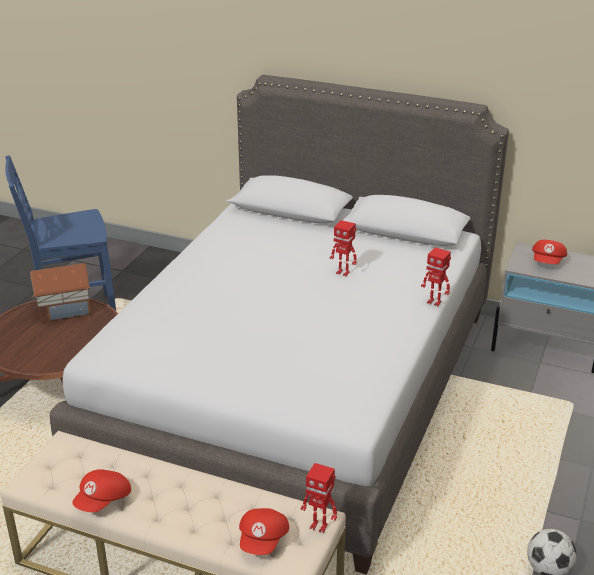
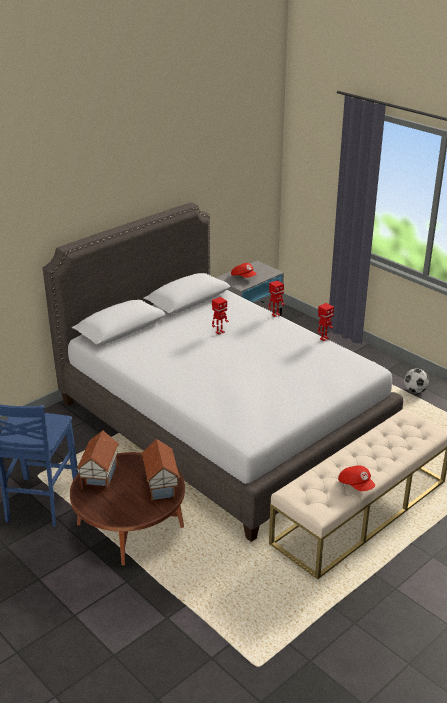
camera: 65 degrees left, 0 degrees up
red cap [239,508,289,555] -> none
toy robot [301,463,337,533] -> toy robot moved to [318,303,334,341]
none -> toy house [141,439,180,501]

